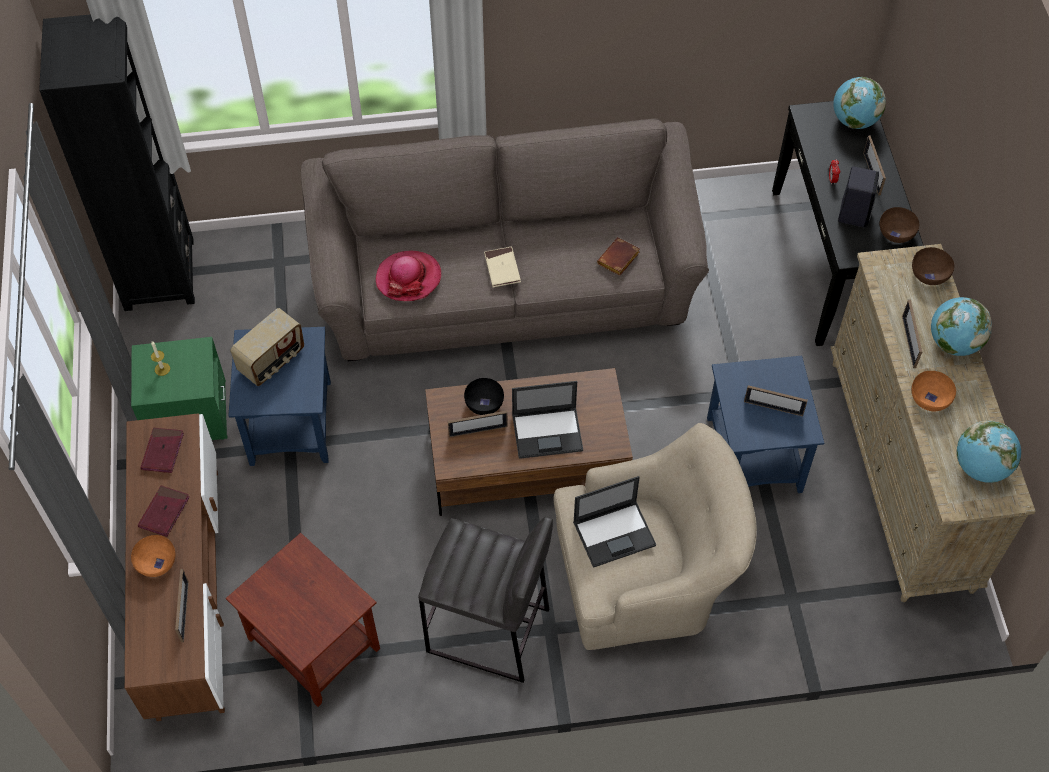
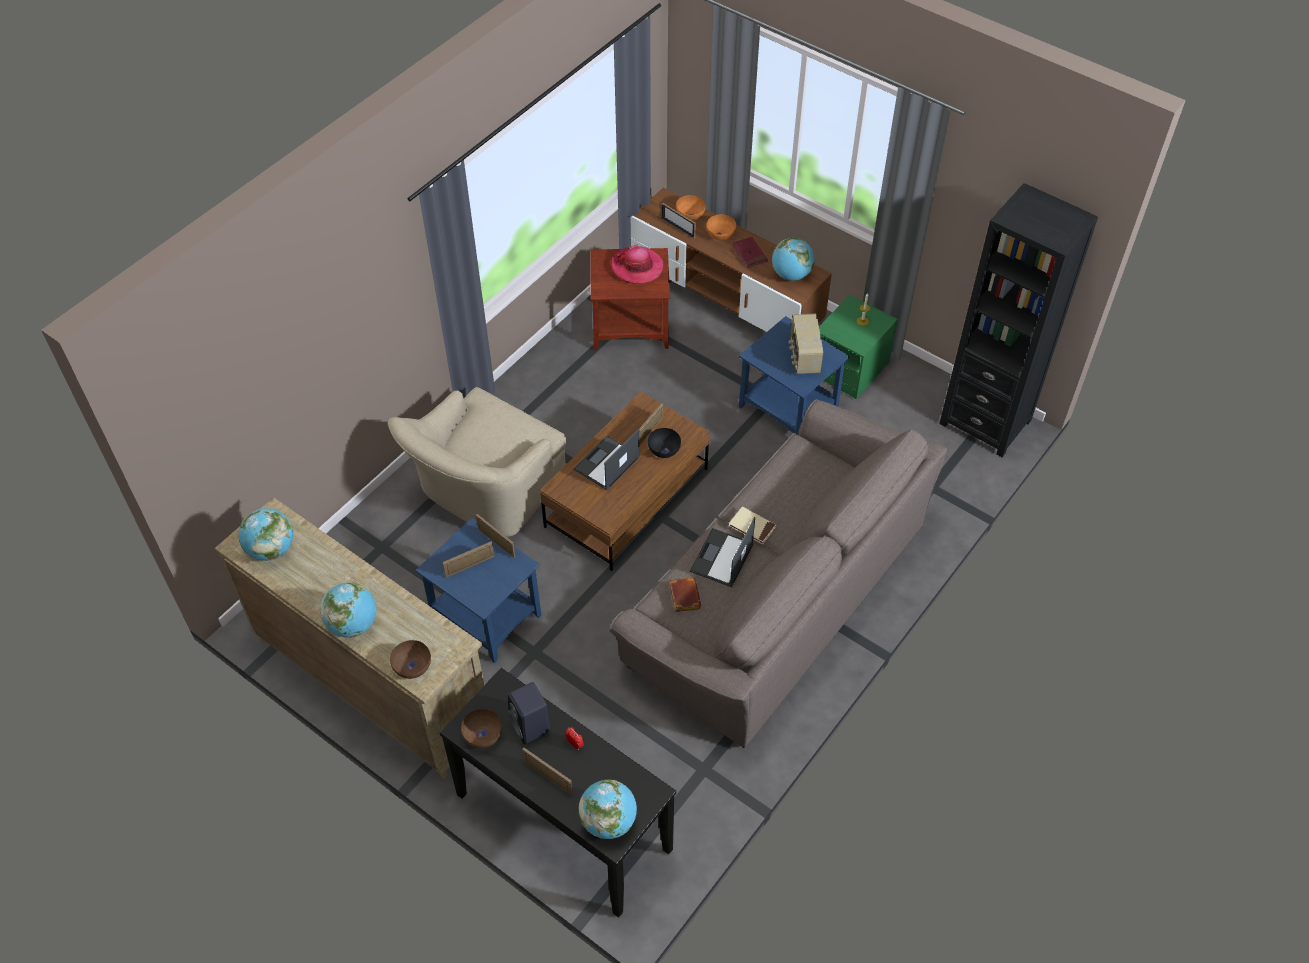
camera: 135 degrees right, 5 degrees down
red book [141,428,184,473] -> globe [772,238,815,281]
hat [375,251,441,301] -> hat moved to [611,244,664,284]
grey stool [418,517,553,683] -> none
laptop [573,476,656,568] -> laptop moved to [690,517,755,587]
picture frame [902,300,922,368] -> picture frame moved to [476,514,516,558]
orange bowl [912,371,956,411] -> orange bowl moved to [676,195,706,220]

